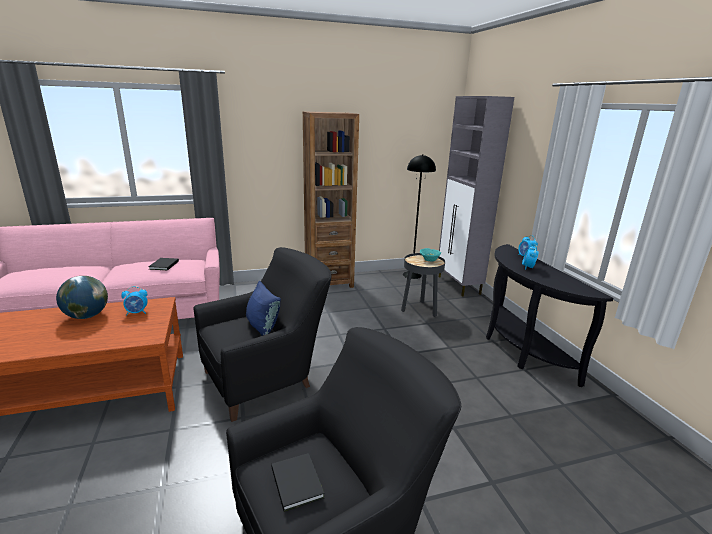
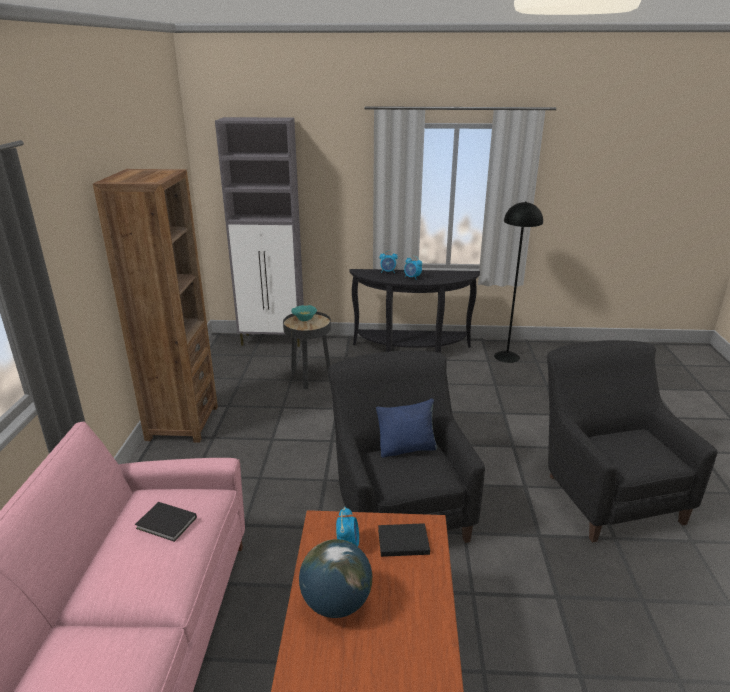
camera: 70 degrees left, 5 degrees up
black book [271,453,325,512] -> black book moved to [378,523,430,557]
black floor lamp [403,154,436,279] -> black floor lamp moved to [494,201,543,363]

